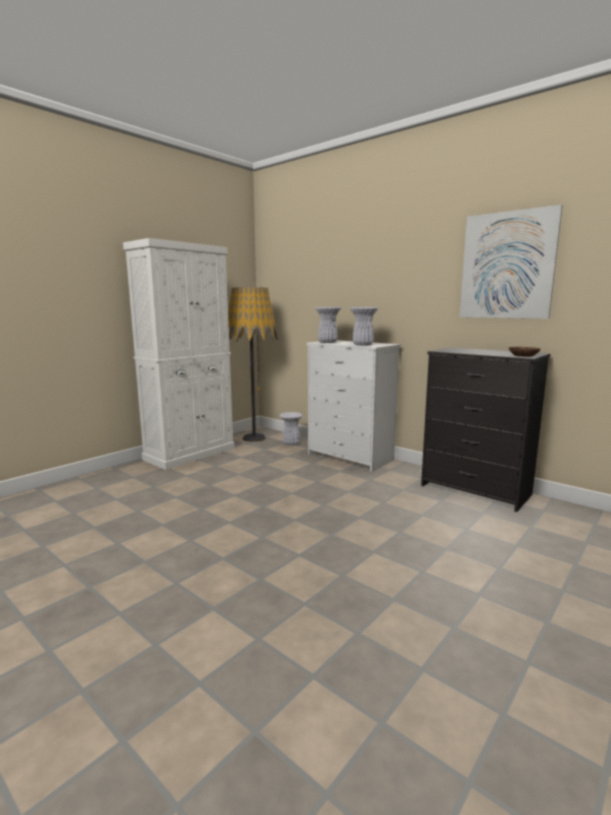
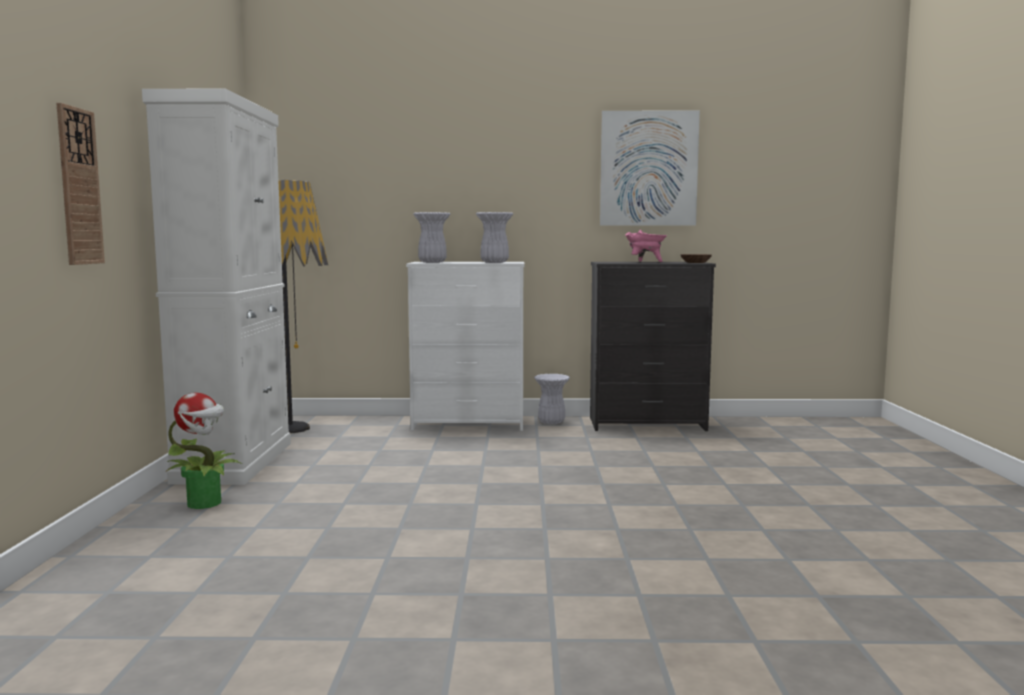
camera: 40 degrees left, 5 degrees down
white vase [280,412,303,445] -> white vase moved to [535,374,570,424]
none -> wall clock [56,103,105,265]
none -> potted plant [166,393,242,509]
none -> pink cooking pot [625,230,667,262]

